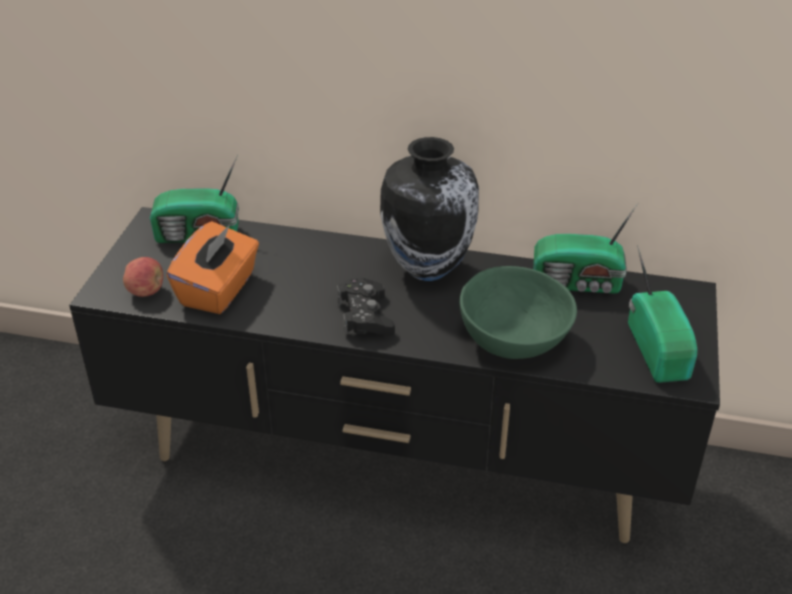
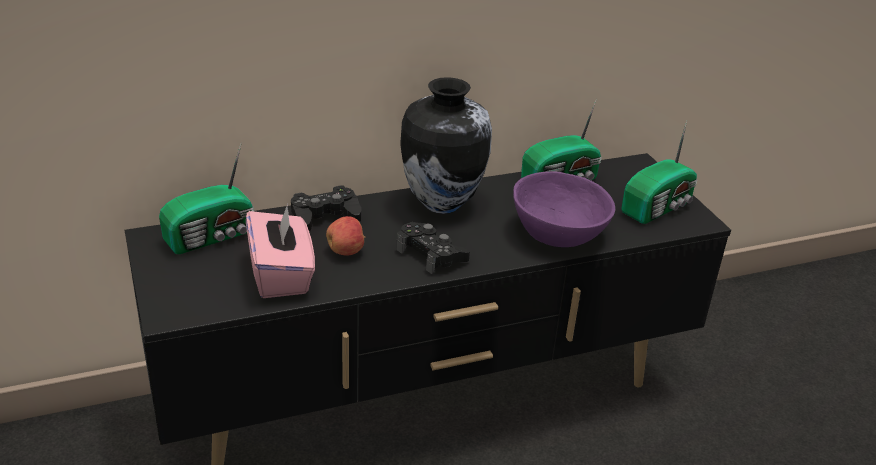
camera: 35 degrees left, 5 degrees down
apple [123,257,163,297] -> apple moved to [326,216,366,256]
orange tissue box [167,221,259,314] -> pink tissue box [246,204,315,298]
green bowl [460,266,577,359] -> purple bowl [513,171,615,247]
radio [628,245,697,383] -> radio turned 90 degrees clockwise [621,120,698,224]
none -> black game controller [291,185,361,232]

